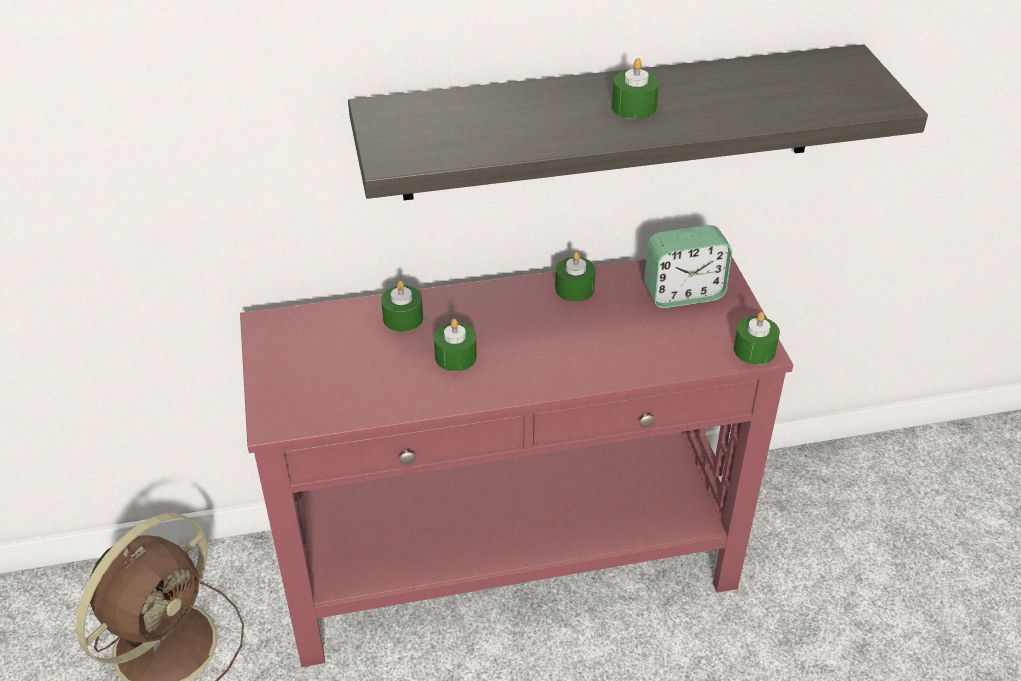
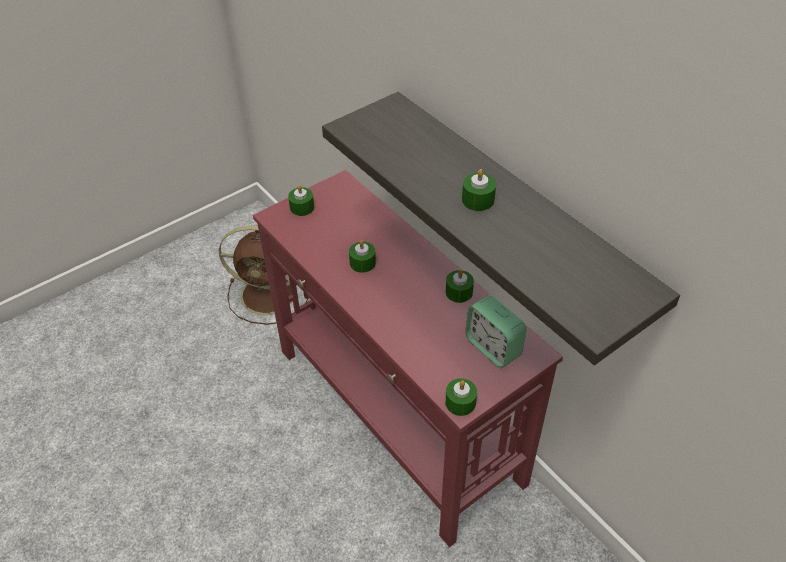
camera: 65 degrees right, 5 degrees up
green candle [381,281,423,332] -> green candle moved to [288,185,314,216]

